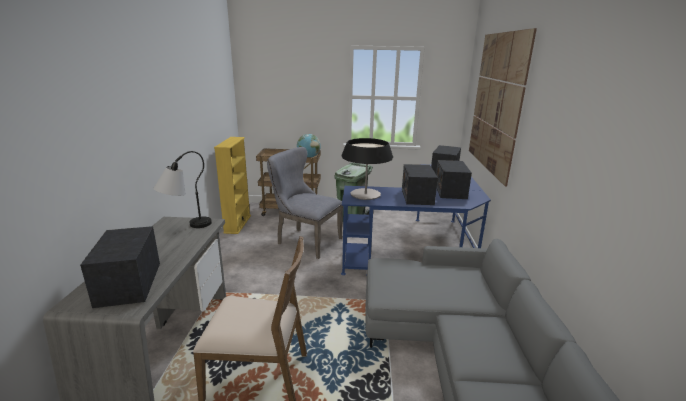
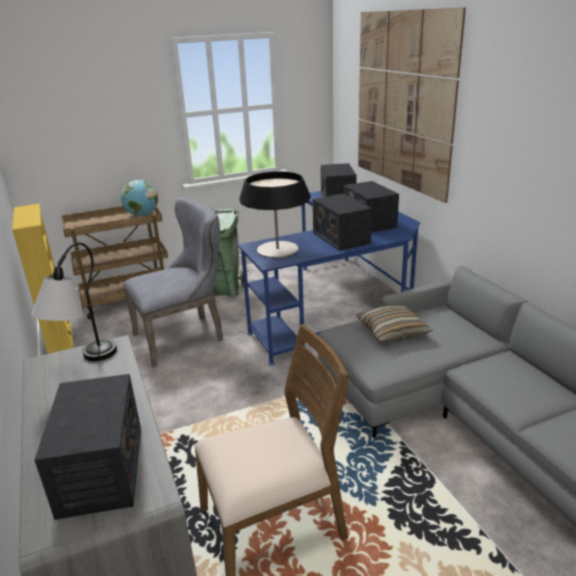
camera: 25 degrees left, 5 degrees up
radio [80,226,160,308] -> radio turned 150 degrees counterclockwise [35,374,141,520]
grey chair [267,147,343,259] -> grey chair turned 150 degrees clockwise [123,198,223,367]
none -> pillow [356,305,433,342]

